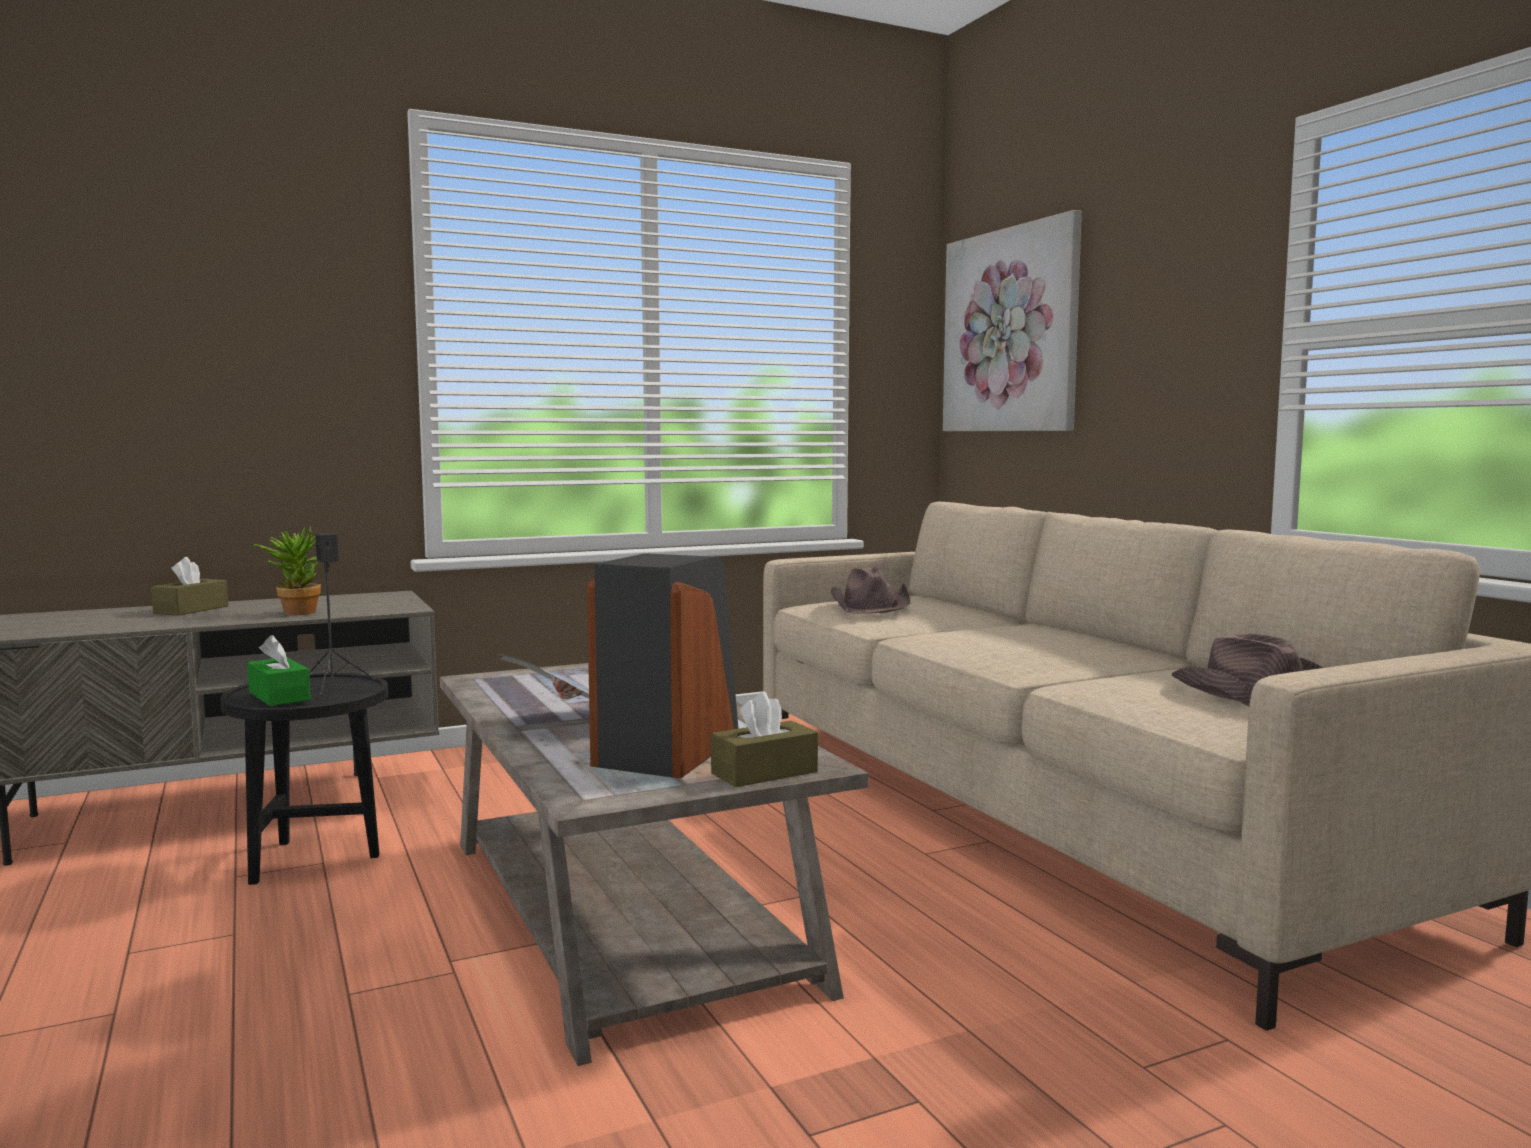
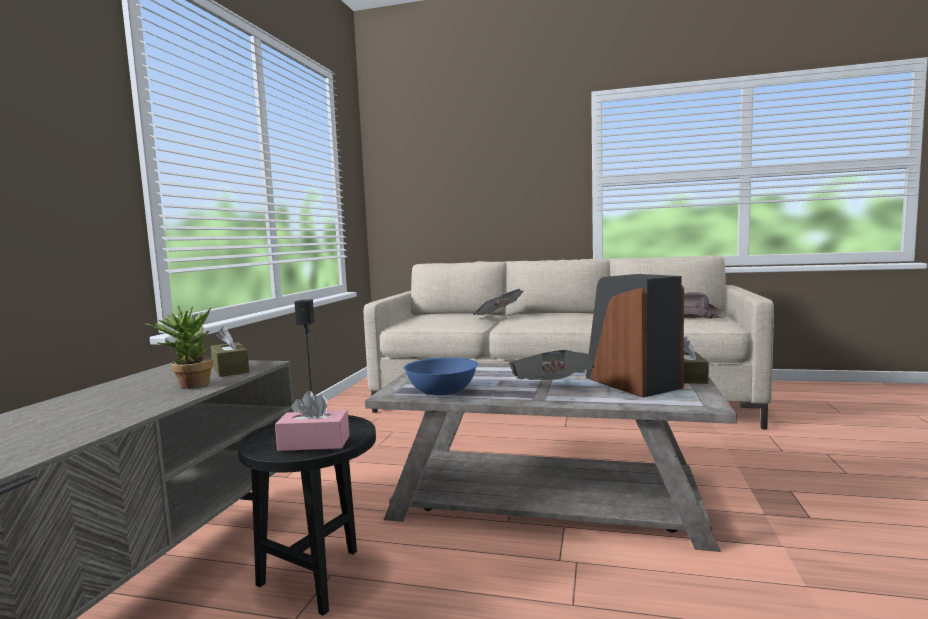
camera: 50 degrees left, 0 degrees up
brown tissue box [151,557,228,616] -> brown tissue box moved to [210,326,250,377]
green tissue box [247,635,311,706] -> pink tissue box [275,391,349,451]
brown hat [831,567,910,614] -> none
picture [943,210,1082,431] -> none
none -> blue bowl [404,357,478,395]
none -> newspaper [473,289,523,315]

